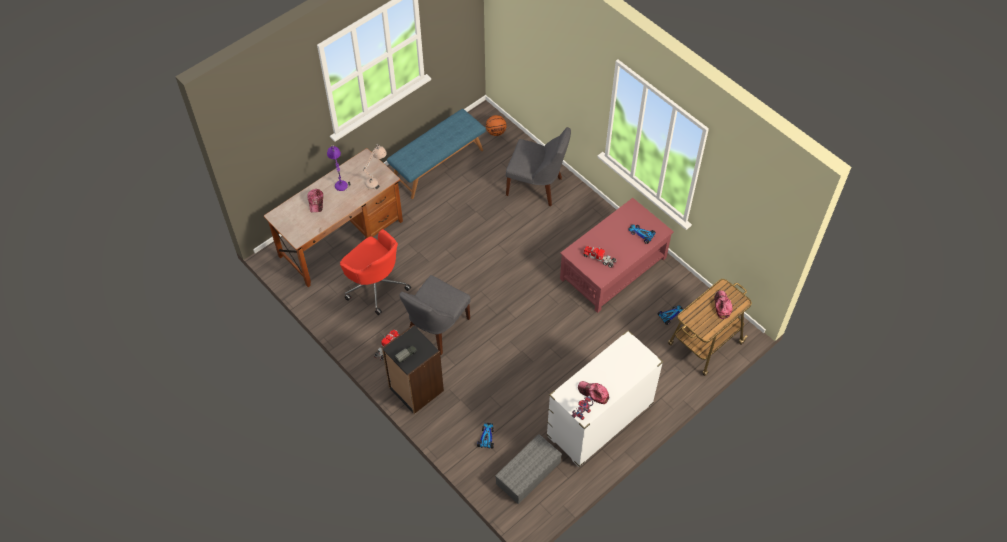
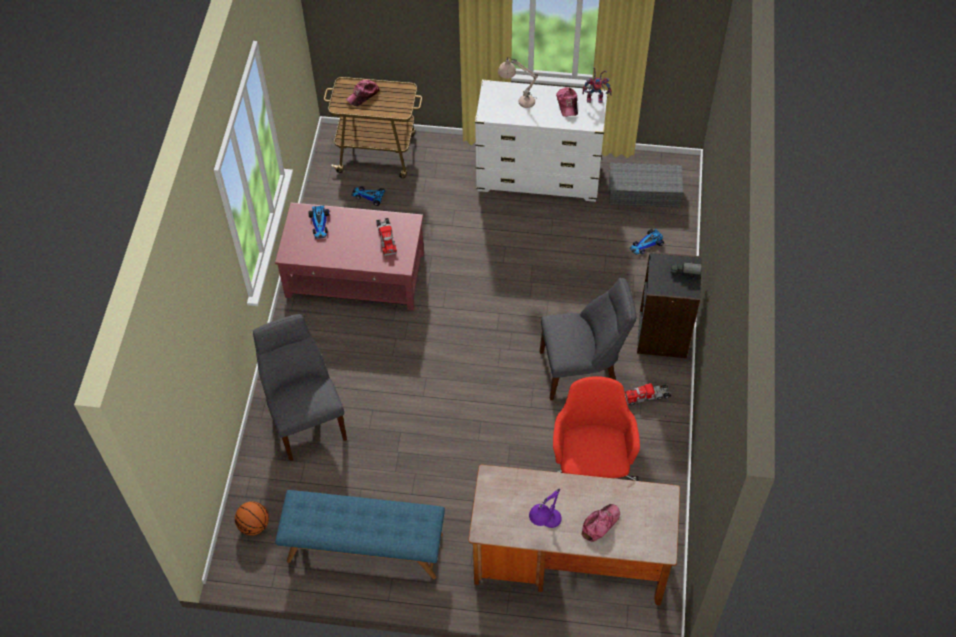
camera: 130 degrees left, 0 degrees up
beige table lamp [363,144,387,190] -> beige table lamp moved to [498,58,538,108]

